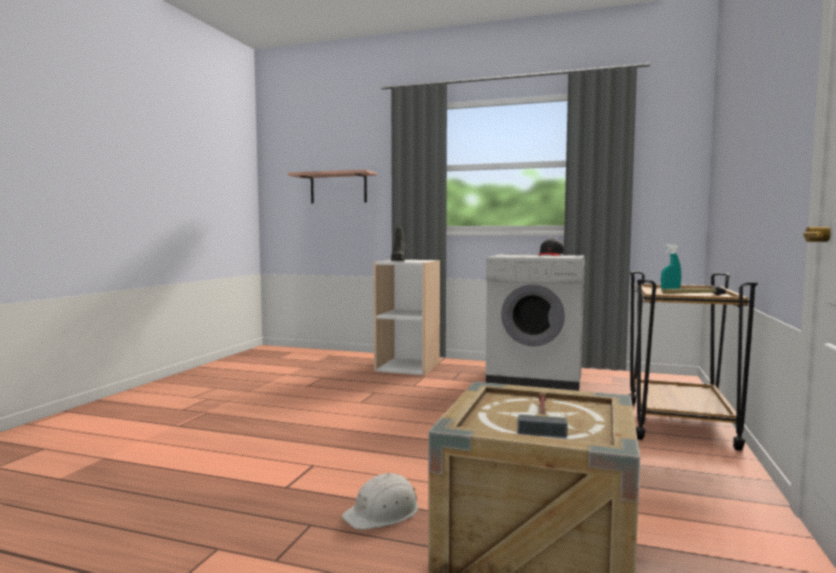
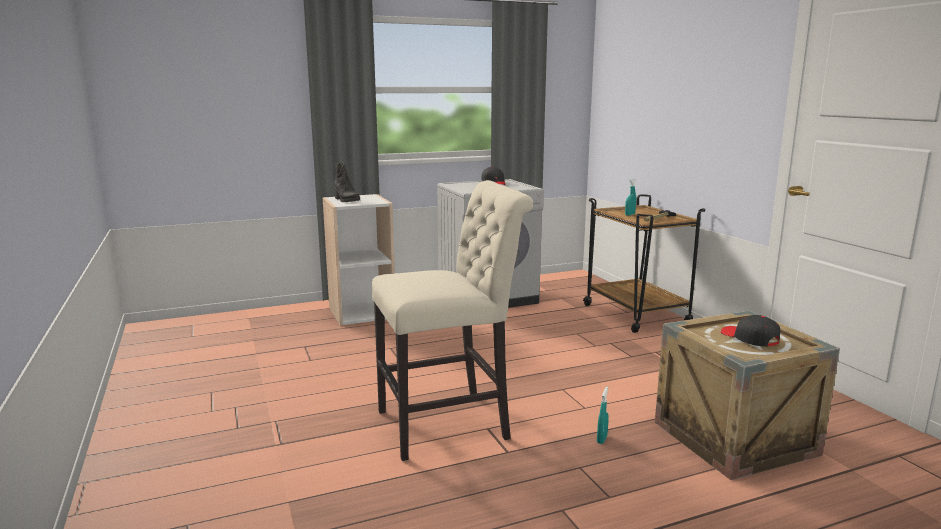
camera: 40 degrees left, 10 degrees up
shelf [288,170,377,204] -> none
white hard hat [342,473,418,530] -> turquoise spray bottle [597,387,609,444]
hammer [517,393,568,438] -> black cap [721,315,780,347]
none -> beige stool [372,180,533,461]

